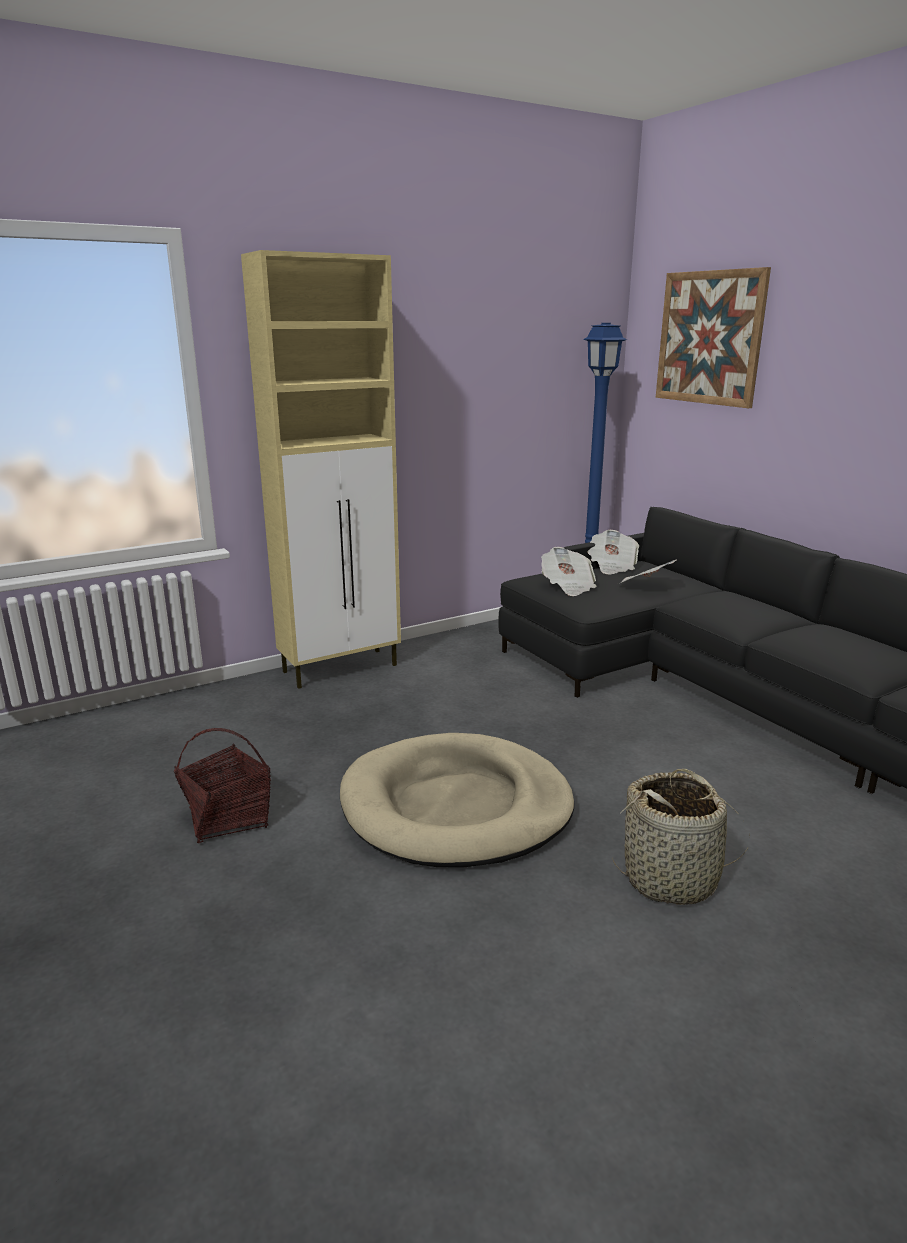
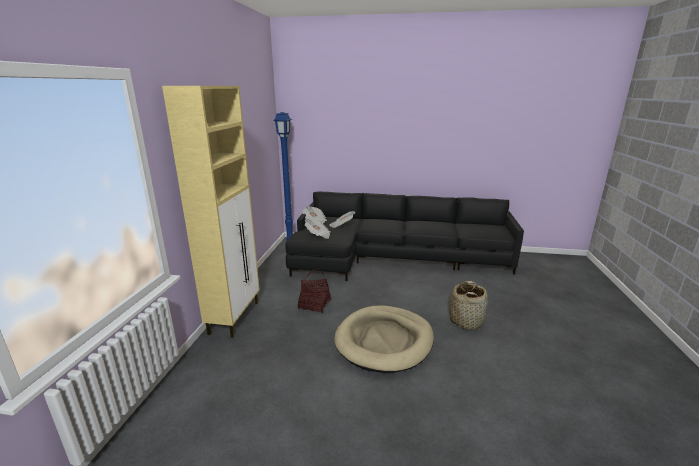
camera: 50 degrees left, 0 degrees up
basket [174,728,271,843] -> basket moved to [298,269,331,313]
picture [656,267,771,408] -> none

